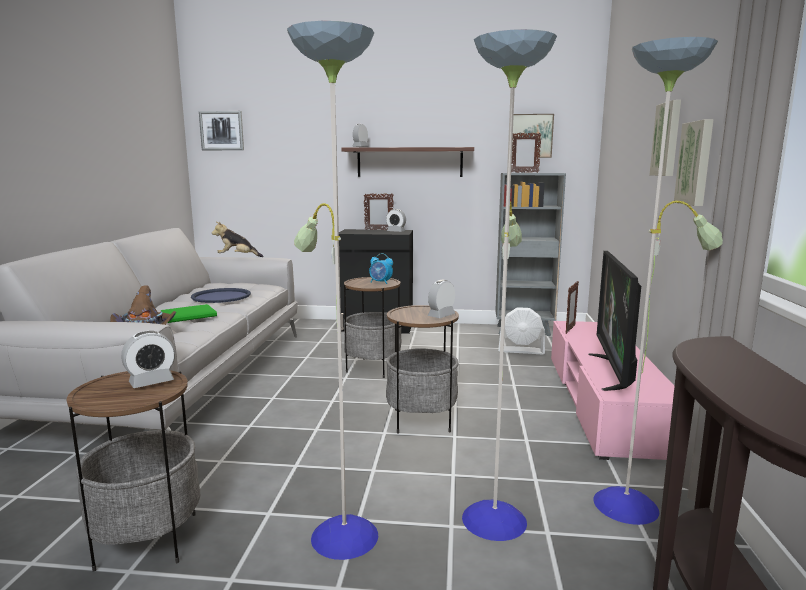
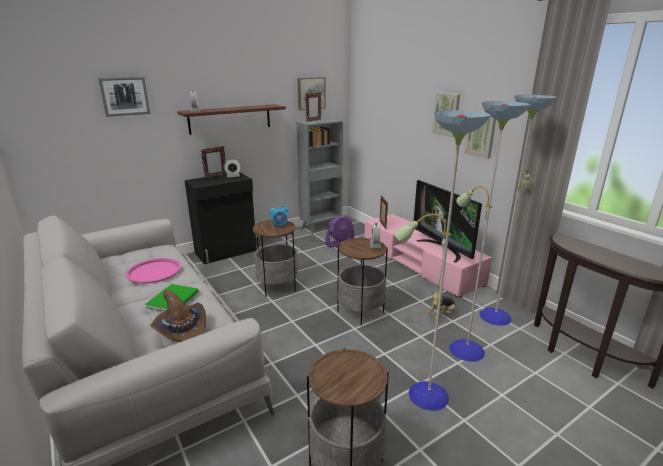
camera: 40 degrees left, 10 degrees up
alarm clock [121,331,175,388] -> none
blue tray [191,288,251,303] -> pink tray [126,258,181,284]
picture [199,111,244,150] -> picture moved to [98,77,150,117]
plush toy [212,221,264,257] -> plush toy moved to [426,292,456,320]
white fan [498,307,545,354] -> purple fan [325,215,355,248]

